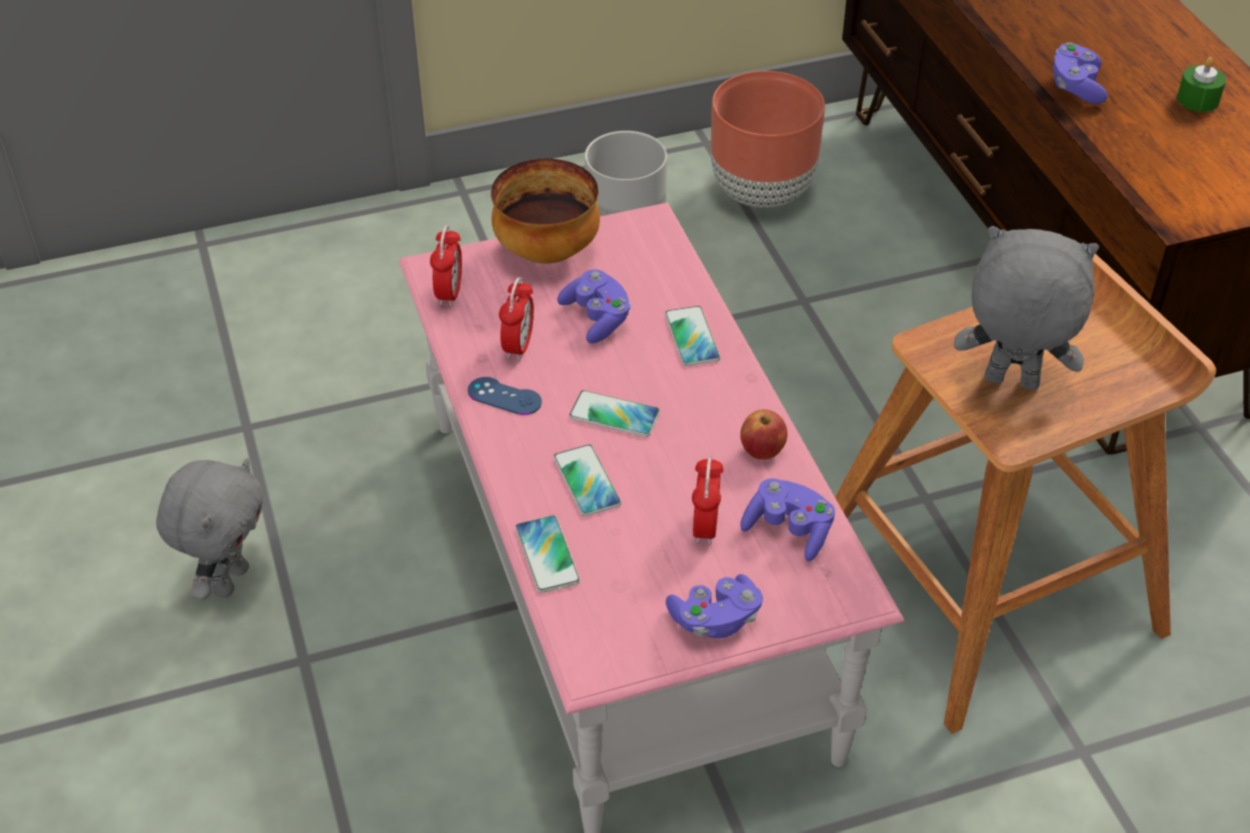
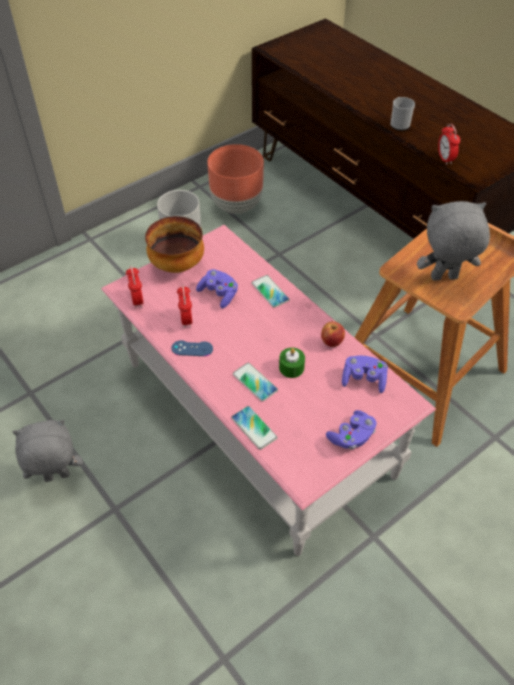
camera: 20 degrees left, 5 degrees up
grey plush toy [156,458,264,600] -> grey plush toy turned 105 degrees counterclockwise [13,420,83,482]
phone [569,390,660,437] -> none
alarm clock [692,455,724,544] -> alarm clock moved to [438,124,460,165]
purple game controller [1053,42,1108,104] -> mug [391,97,415,131]
green candle [1177,57,1226,112] -> green candle moved to [279,348,305,378]

